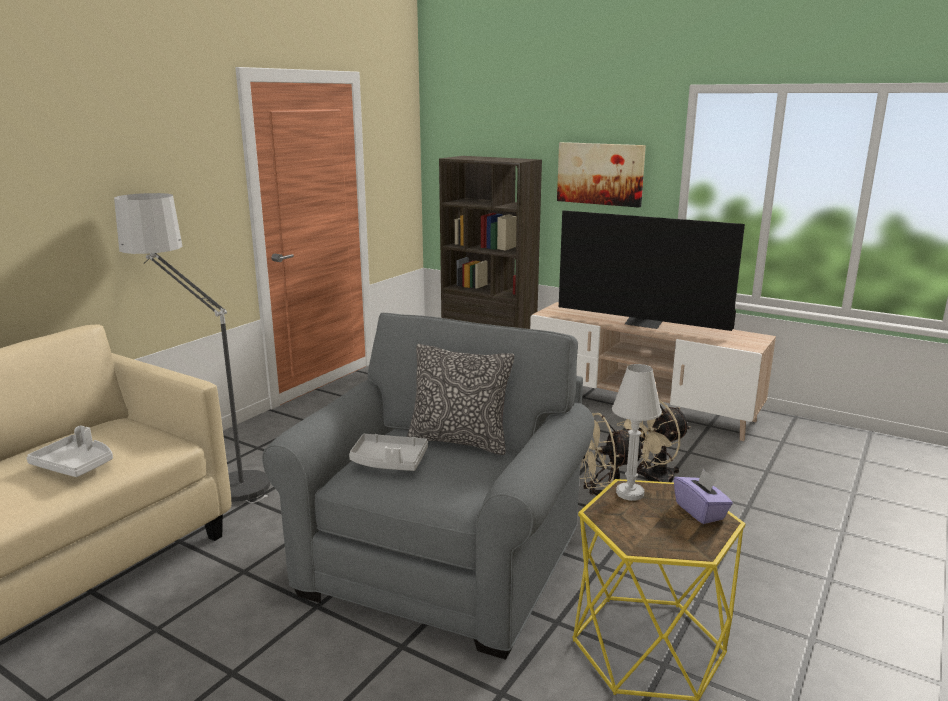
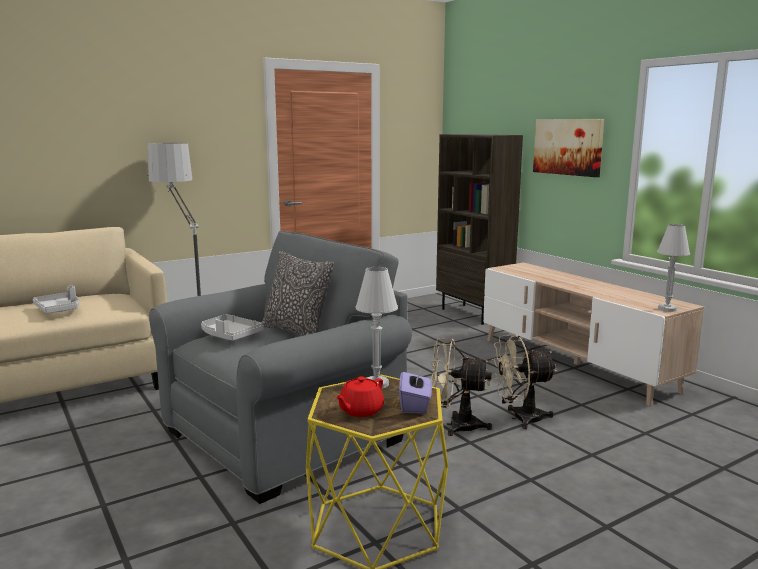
camera: 25 degrees right, 5 degrees down
television [559,210,745,331] -> none
none -> red teapot [335,376,384,417]
none -> white table lamp [657,224,690,312]

